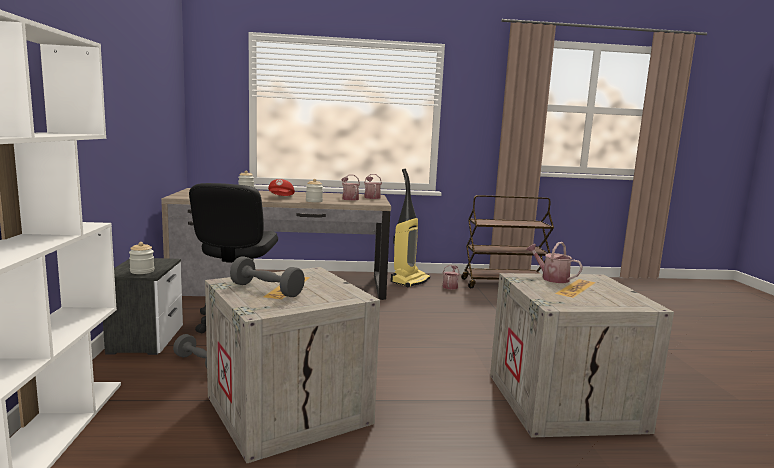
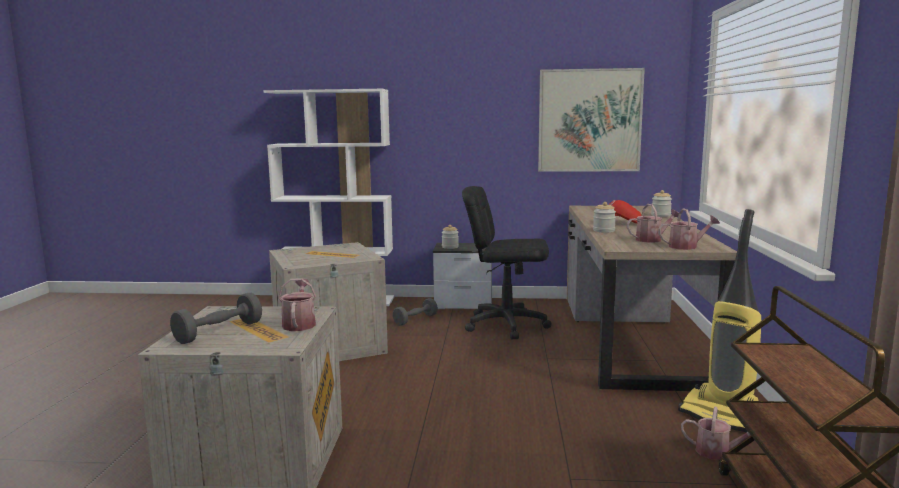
camera: 100 degrees right, 0 degrees up
grey dumbbell [230,257,305,297] -> grey dumbbell moved to [170,293,262,344]
watering can [526,242,583,283] -> watering can turned 60 degrees counterclockwise [278,278,316,331]
none -> picture [538,68,645,172]

